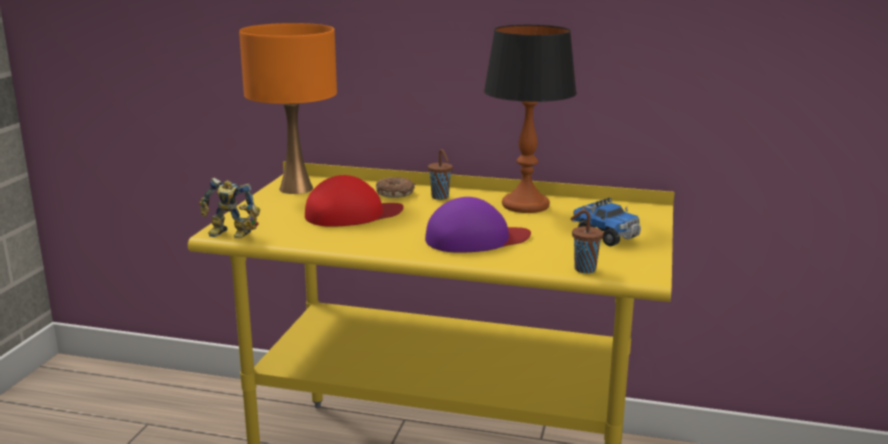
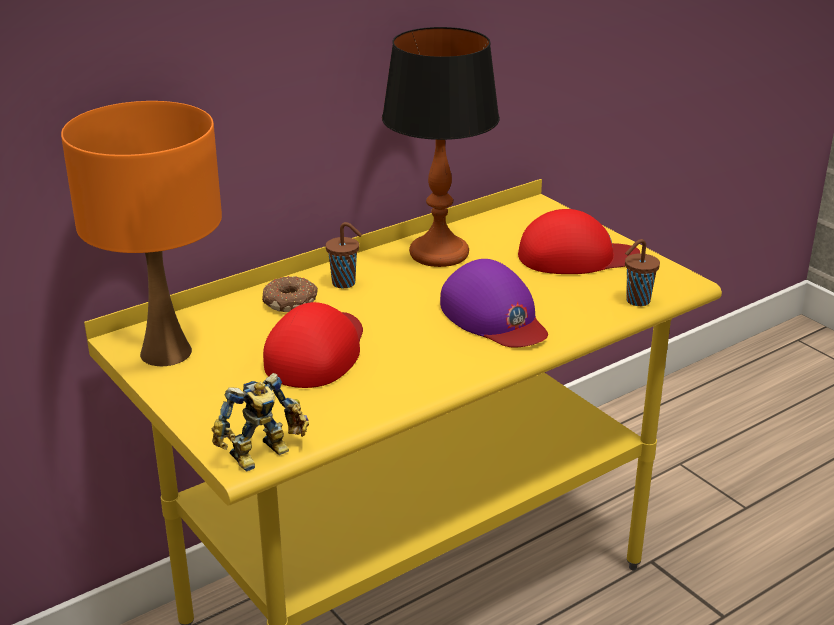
camera: 50 degrees left, 10 degrees up
purple cap [425,197,531,253] -> purple cap turned 120 degrees clockwise [440,259,548,348]
toy truck [572,198,641,246] -> red cap [518,209,640,274]

